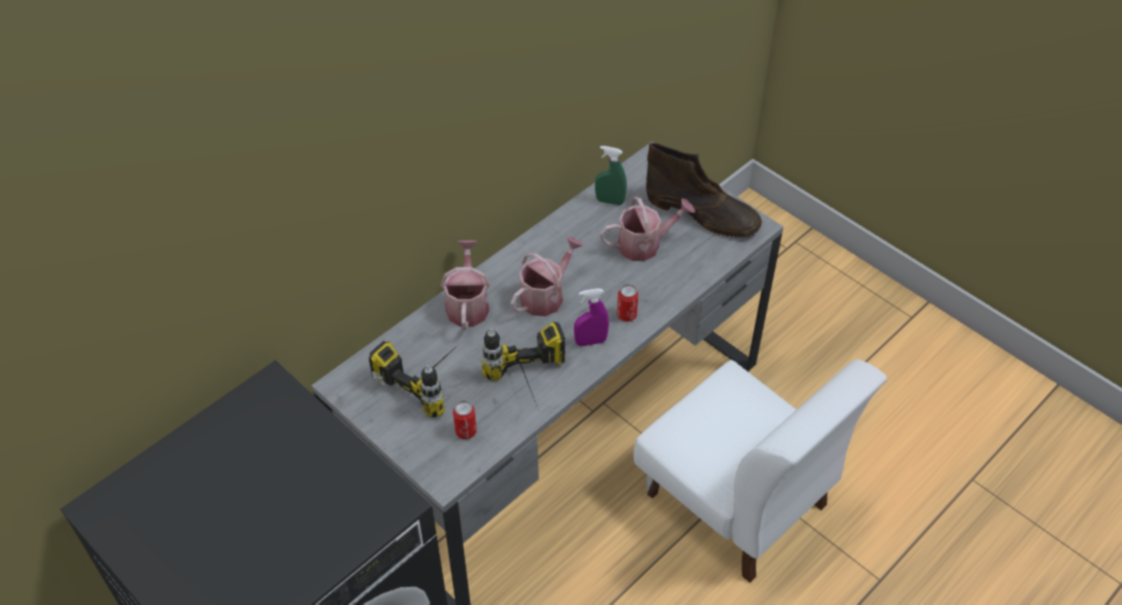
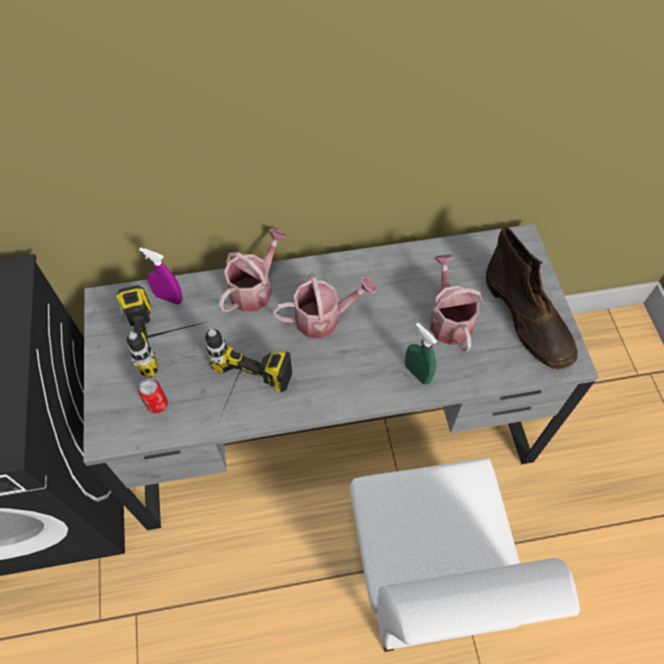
camera: 35 degrees right, 10 degrees up
purple spray bottle [574,288,609,346] -> purple spray bottle moved to [139,247,183,305]
green spray bottle [595,146,627,205] -> green spray bottle moved to [405,323,437,384]
watering can [600,197,695,261] -> watering can turned 120 degrees counterclockwise [430,254,482,351]
can [617,284,638,322] -> none

